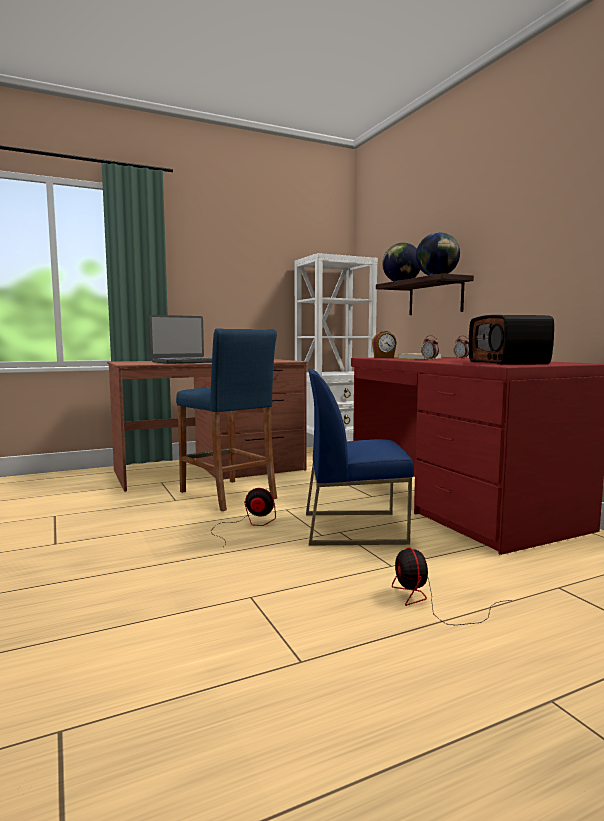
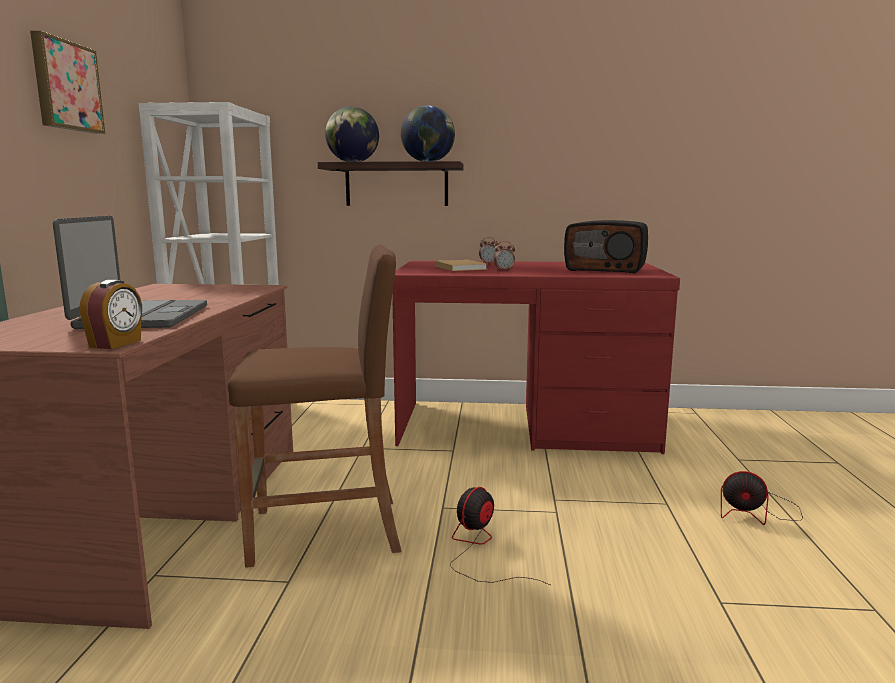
camera: 60 degrees left, 5 degrees up
blue stool [176,328,277,511] -> brown stool [228,245,402,568]
blue chair [306,368,414,546] -> none
alarm clock [372,331,397,358] -> alarm clock moved to [80,280,142,349]
none -> picture [30,31,105,134]

